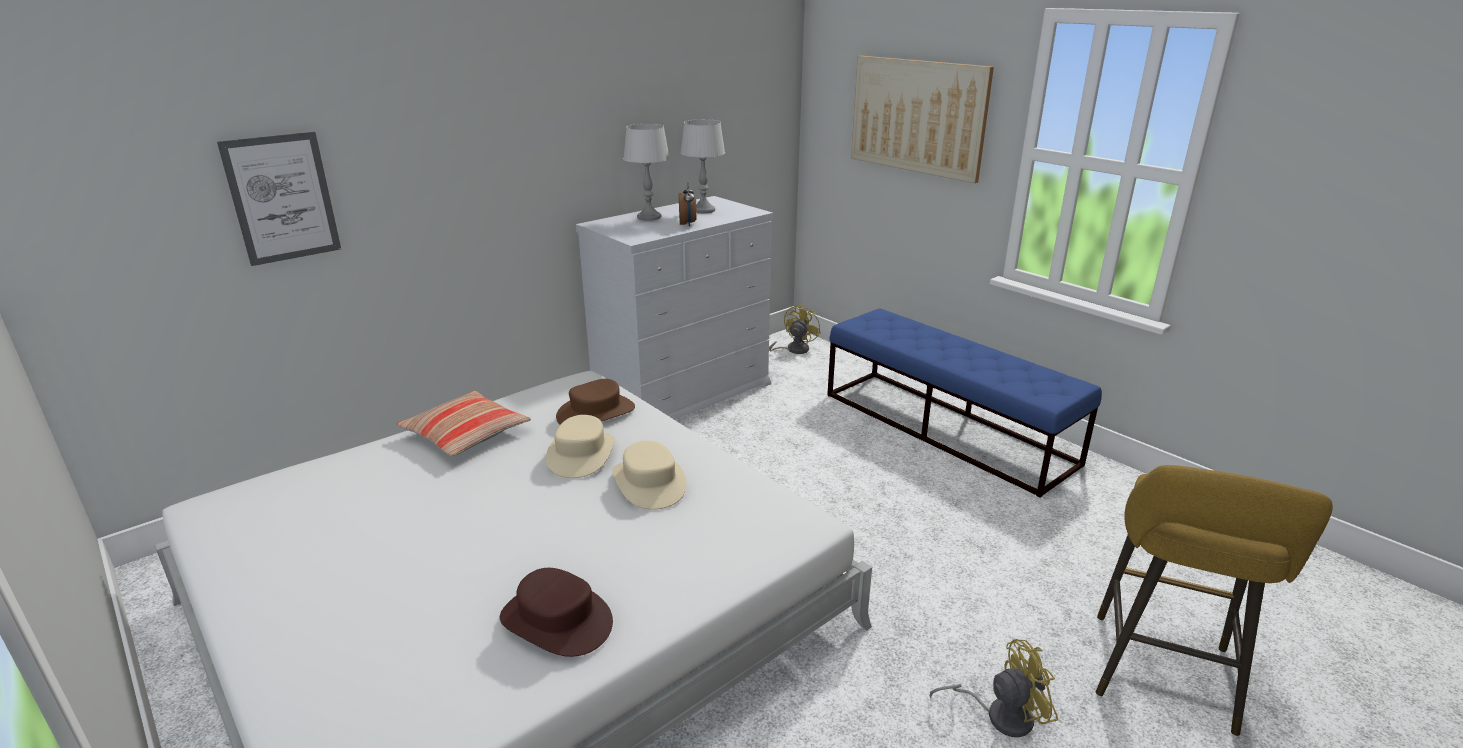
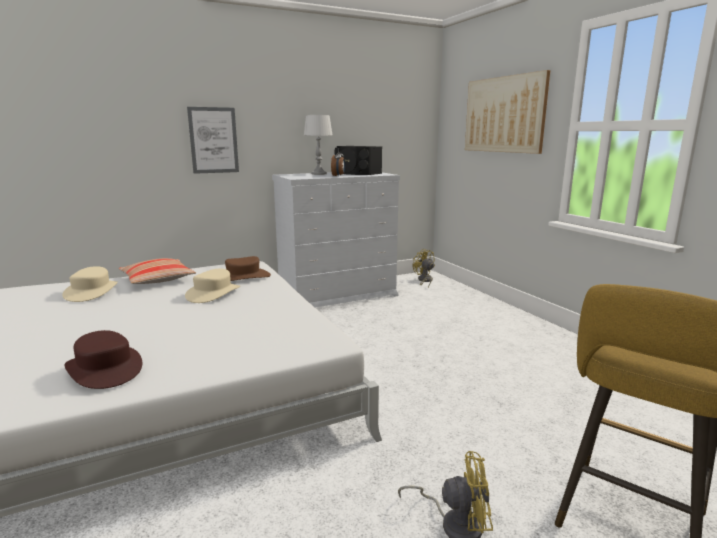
camera: 15 degrees right, 10 degrees down
picture [217,132,341,266] -> picture moved to [187,107,239,174]
beige hat [613,441,686,510] -> beige hat moved to [62,266,118,302]
grey table lamp [680,119,725,213] -> black speaker [335,146,382,175]
yellow fan [769,304,821,354] -> yellow fan turned 75 degrees counterclockwise [413,248,435,288]
blue bench [827,308,1102,498] -> none

